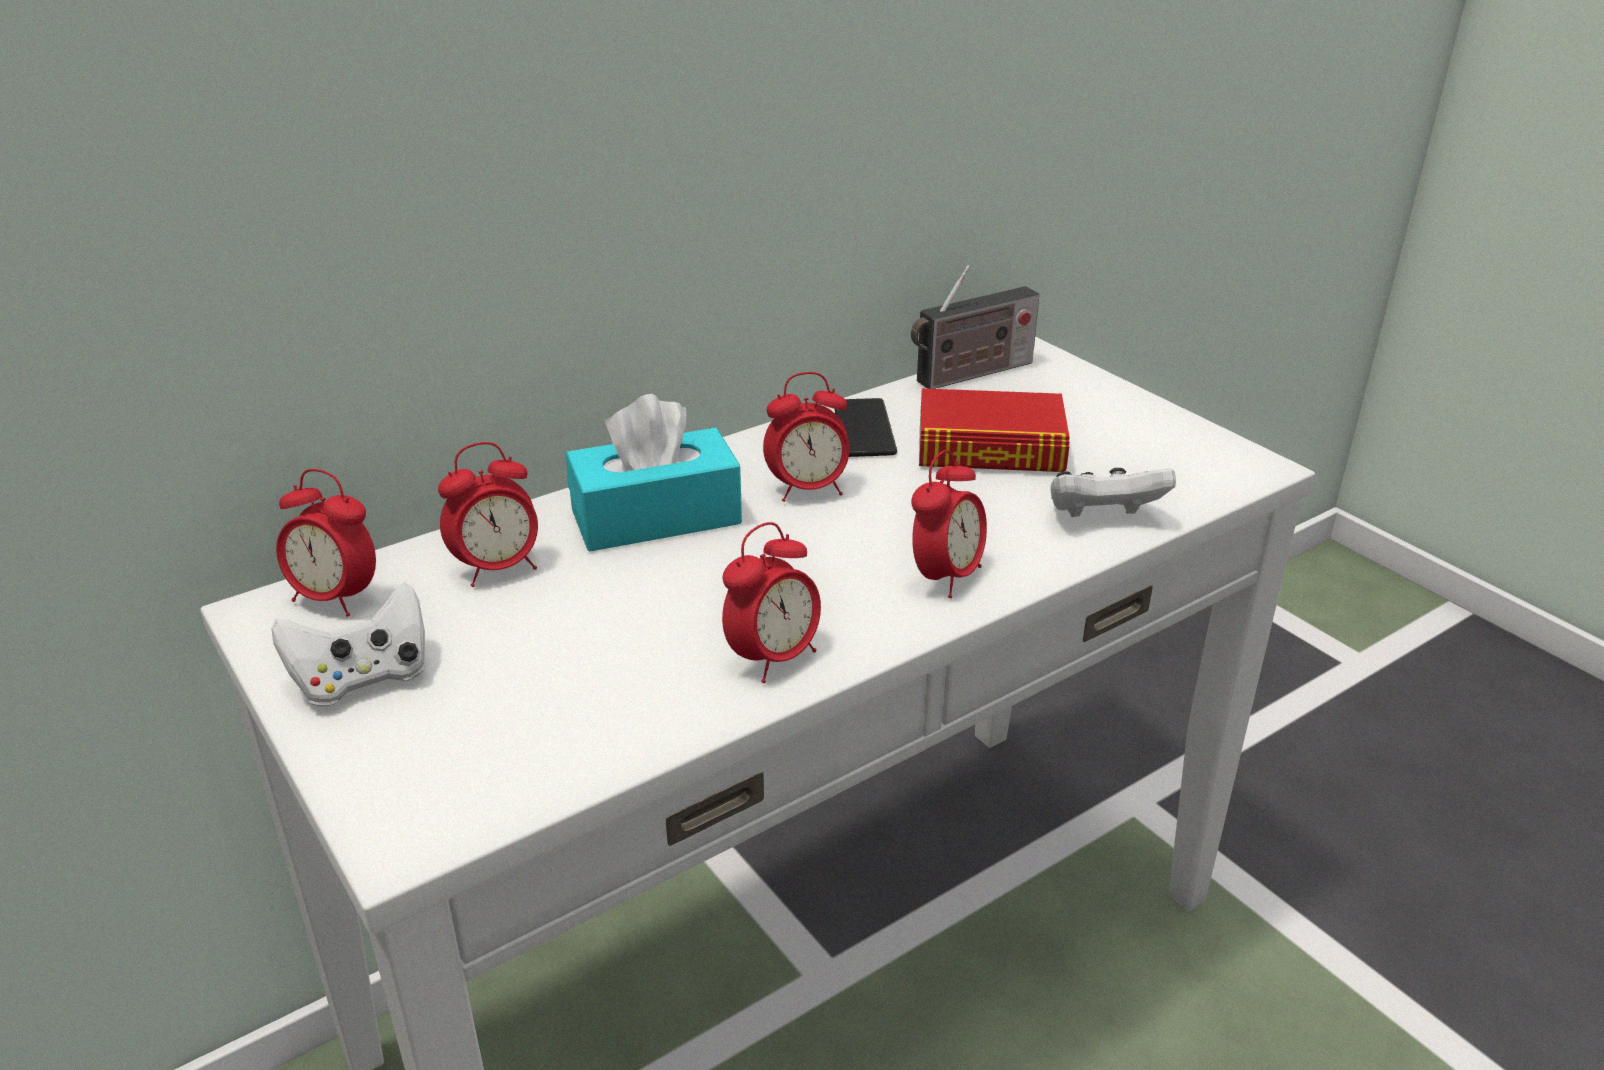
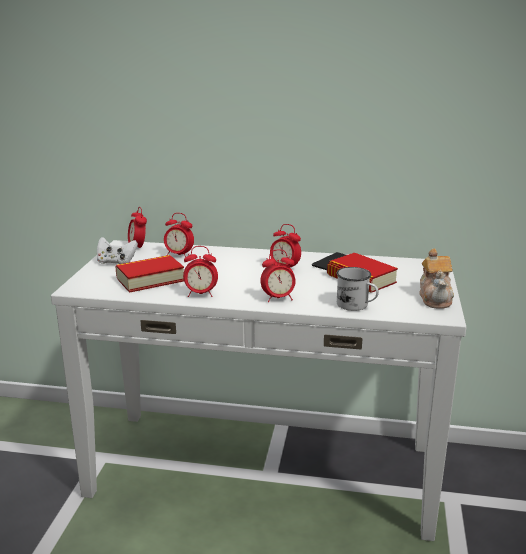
camera: 45 degrees right, 10 degrees down
turquoise tissue box [566,394,742,552] -> none
radio [911,265,1040,389] -> none
white game controller [1050,468,1176,517] -> white mug [337,267,379,311]
none -> book [116,255,184,293]
none -> teapot [419,248,454,309]

